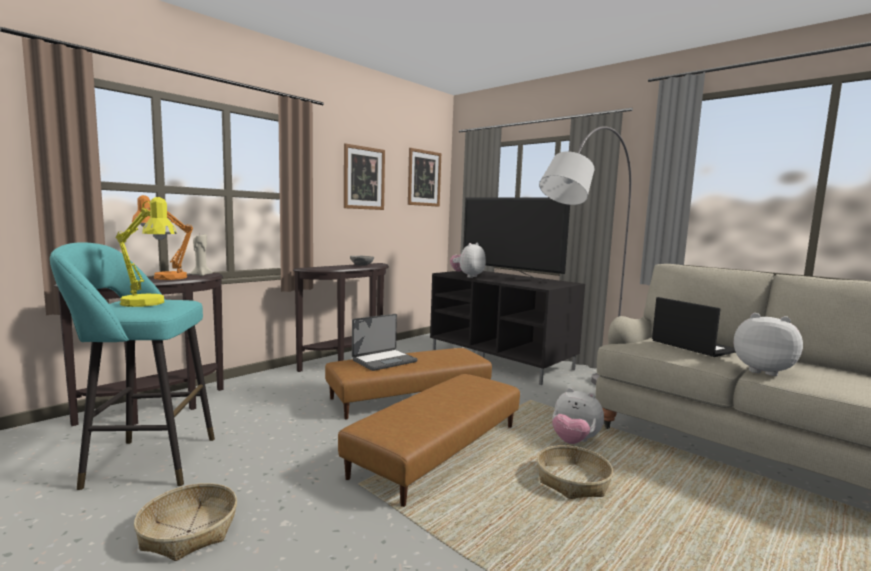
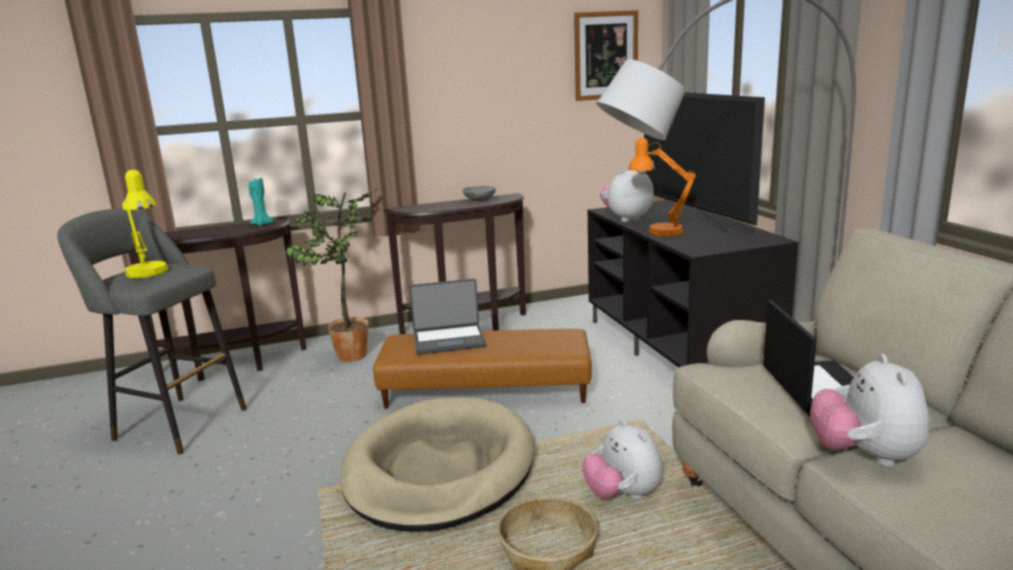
camera: 30 degrees right, 10 degrees up
turquoise stool [50,242,215,490] -> grey stool [57,208,247,455]
orange table lamp [132,195,193,280] -> orange table lamp moved to [629,138,696,236]
basket [134,483,237,561] -> none
beige candle [190,234,213,276] -> turquoise candle [249,177,274,226]
brown ottoman [338,374,520,507] -> beige dog bed [340,397,535,532]
picture [344,143,385,210] -> none
plush toy [734,313,803,376] -> plush toy turned 150 degrees counterclockwise [810,354,929,467]
none -> potted plant [286,188,379,362]

